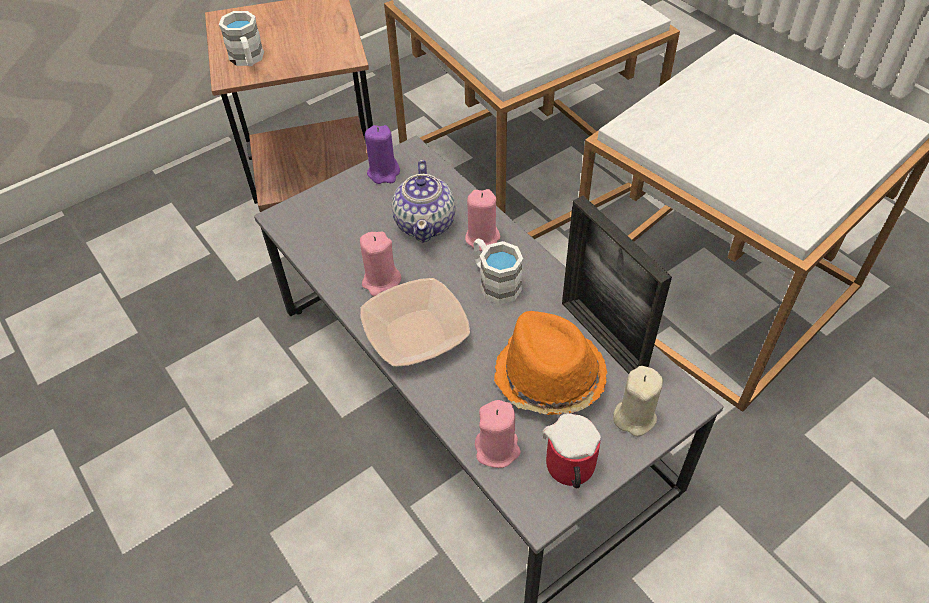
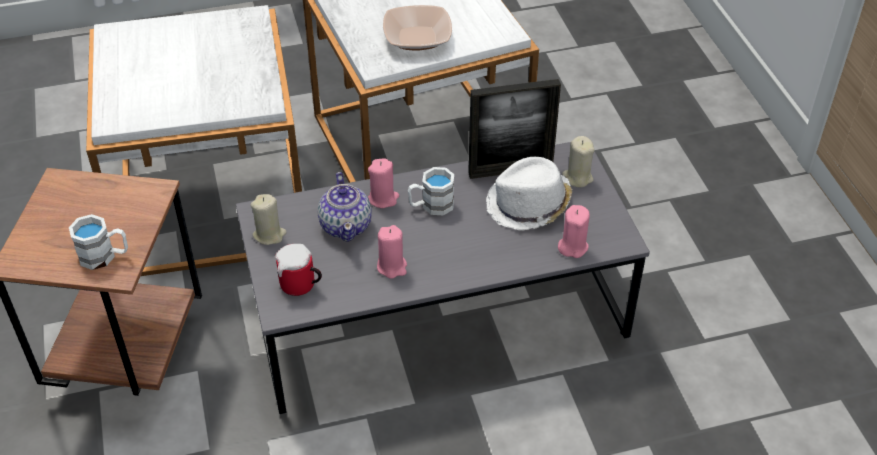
camera: 70 degrees left, 5 degrees down
bowl [360,278,470,367] -> bowl moved to [383,5,452,50]
purple candle [365,125,400,184] -> beige candle [250,194,287,245]
teapot [392,160,456,243] -> teapot turned 60 degrees clockwise [317,172,372,242]
orange hat [494,311,607,415] -> white hat [486,157,573,230]
mug [543,414,601,489] -> mug moved to [275,244,322,296]

